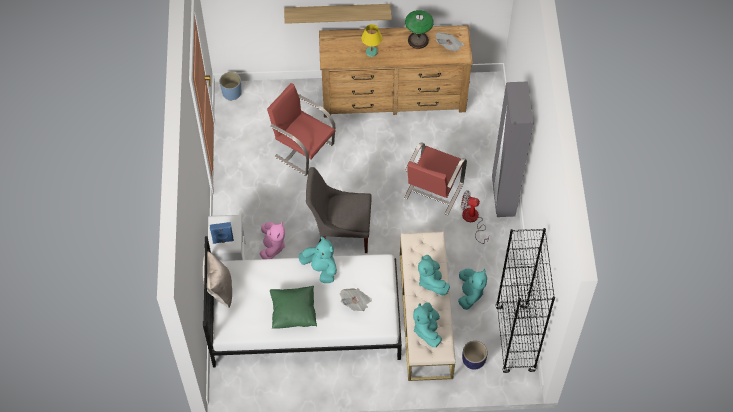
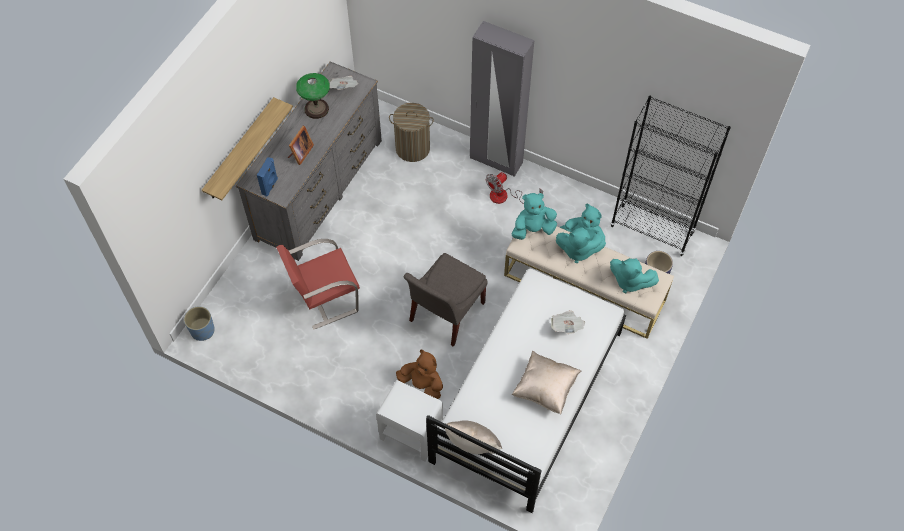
camera: 60 degrees left, 0 degrees up
blue speaker [210,222,234,244] -> blue speaker moved to [257,157,278,197]
pink plush toy [260,222,285,259] -> brown plush toy [396,350,443,399]
green pillow [270,286,317,329] -> beige pillow [512,350,582,414]
turquoise plush toy [299,236,337,283] -> turquoise plush toy moved to [512,193,557,240]
brown dresser [319,25,473,117] -> grey dresser [236,61,382,261]
yellow table lamp [361,24,382,57] -> picture frame [288,126,314,165]
red chair [404,142,467,215] -> none
none -> laundry basket [389,103,434,162]

